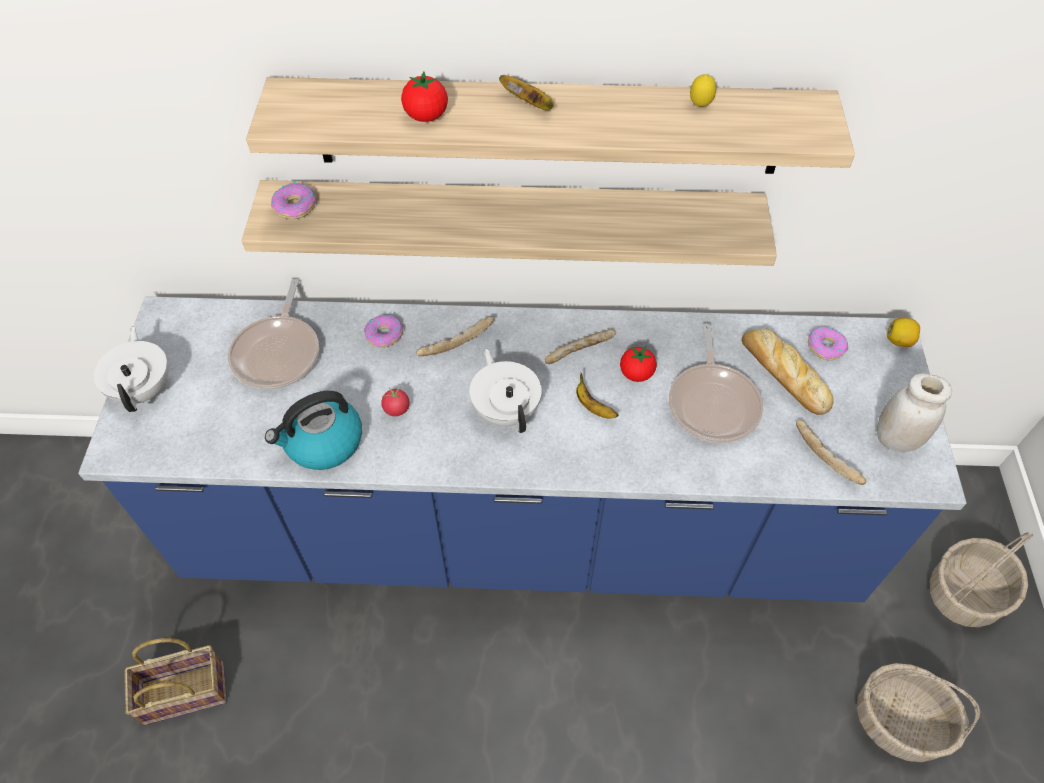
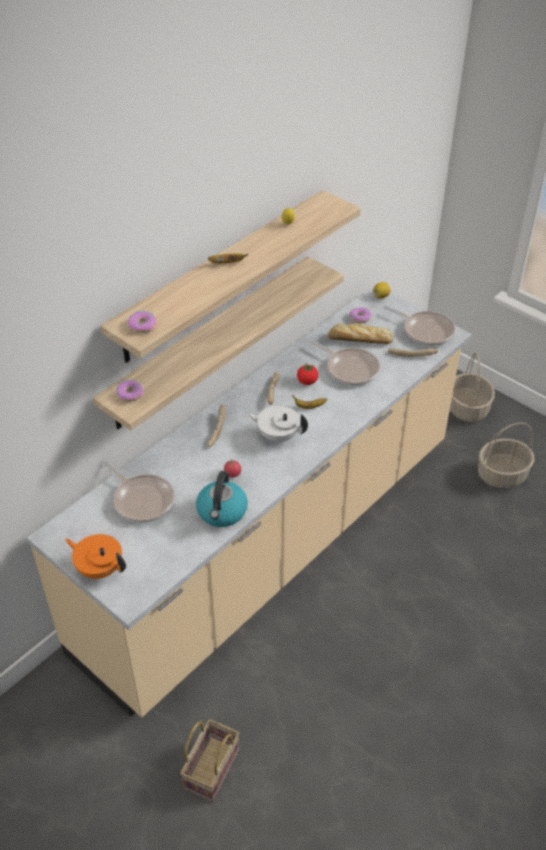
camera: 50 degrees left, 10 degrees down
blue counter [78,296,966,602] -> beige counter [27,285,472,718]
white teapot [94,326,169,412] -> orange teapot [65,534,126,579]
donut [364,314,403,348] -> donut moved to [128,311,156,333]
tomato [401,71,448,122] -> none
white jar [877,373,952,452] -> frying pan [384,305,455,346]

